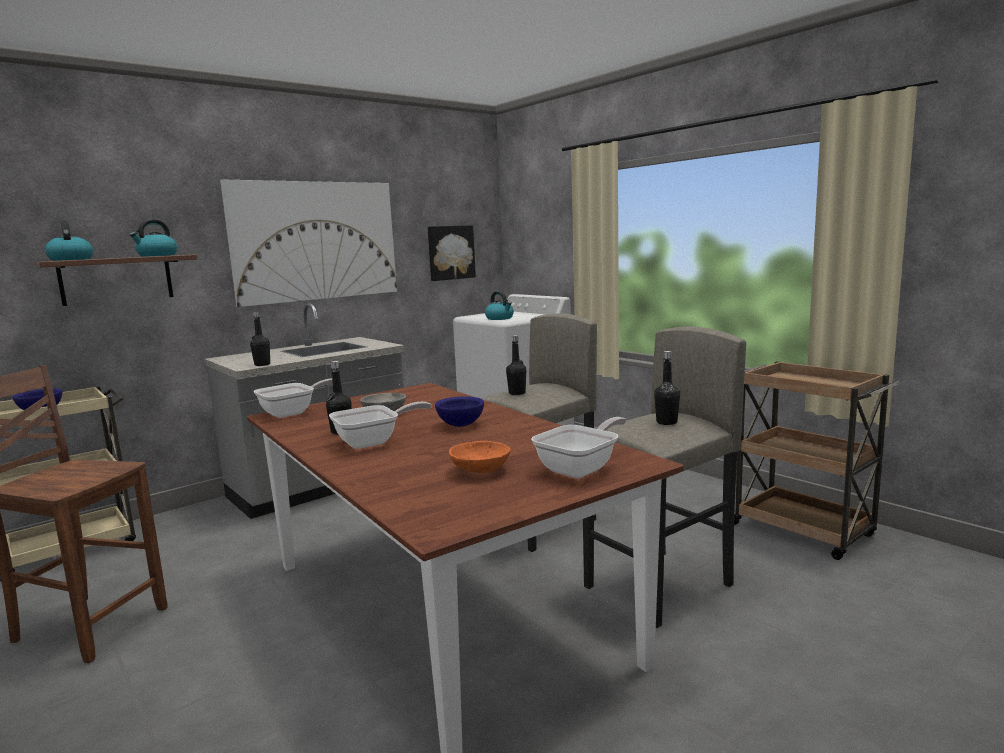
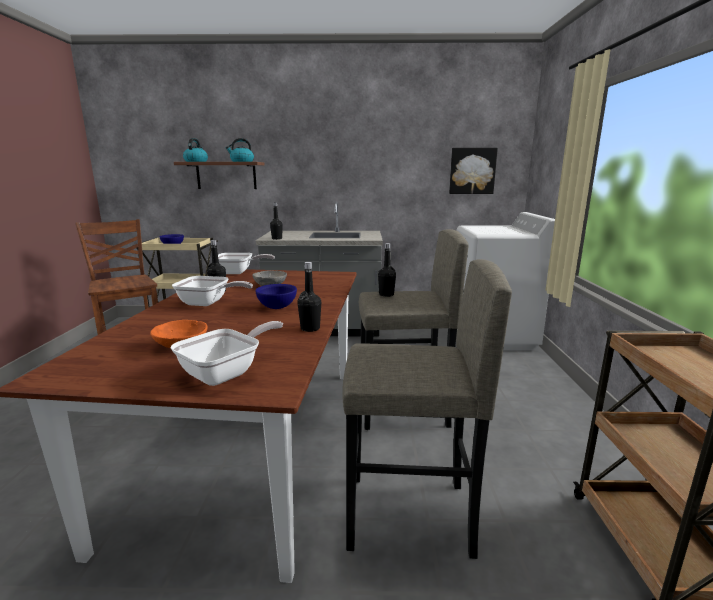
camera: 40 degrees right, 5 degrees up
picture [220,179,397,307] -> none
kettle [485,291,514,320] -> none
frying pan [531,417,627,478] -> frying pan turned 45 degrees counterclockwise [171,321,283,386]
black bottle [654,351,680,425] -> black bottle moved to [297,262,321,332]

